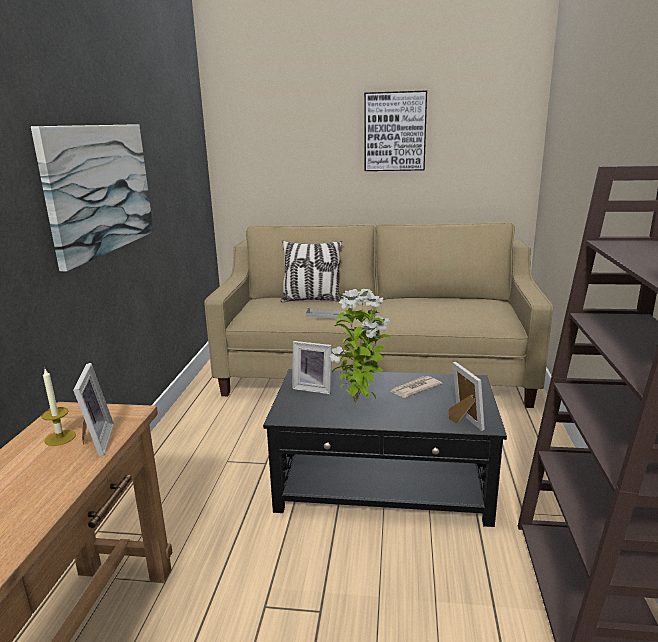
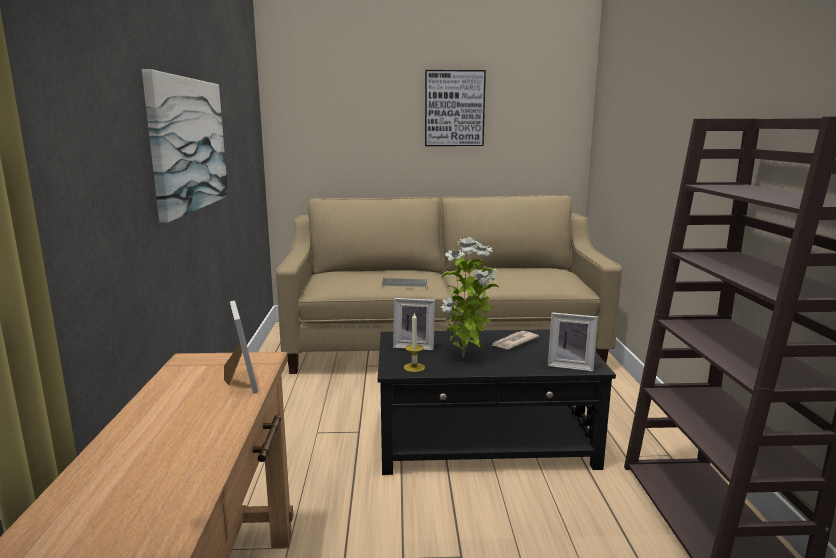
camera: 10 degrees left, 5 degrees down
candle [41,369,76,446] -> candle moved to [404,312,425,372]
pillow [281,241,342,302] -> none
picture frame [449,362,485,431] -> picture frame turned 135 degrees clockwise [548,312,598,371]

